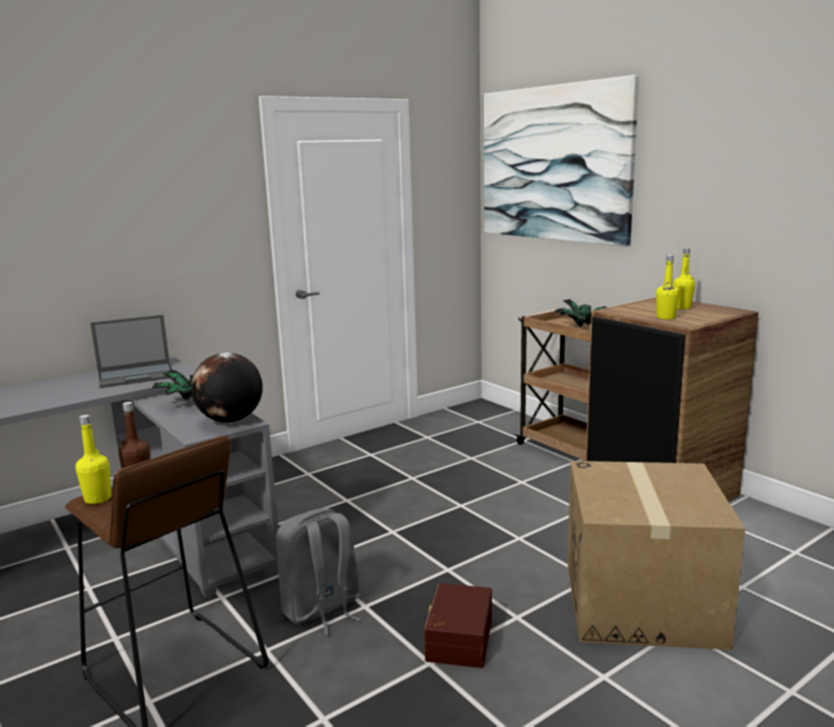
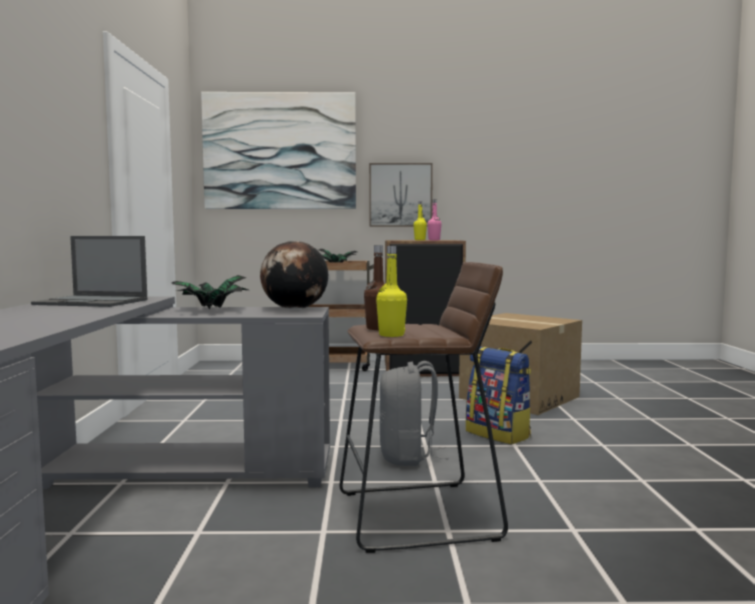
camera: 55 degrees left, 10 degrees down
laptop [90,315,173,388] -> laptop turned 90 degrees clockwise [31,236,148,307]
brown storage box [424,583,492,668] -> backpack [466,347,531,445]
yellow bottle [656,255,679,320] -> pink bottle [427,199,441,240]
none -> picture [369,163,433,227]

